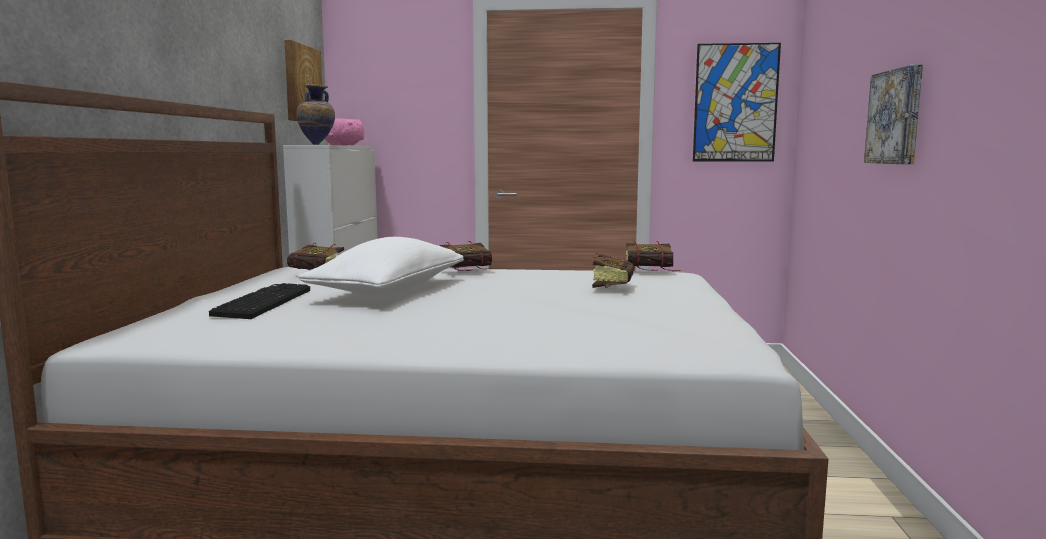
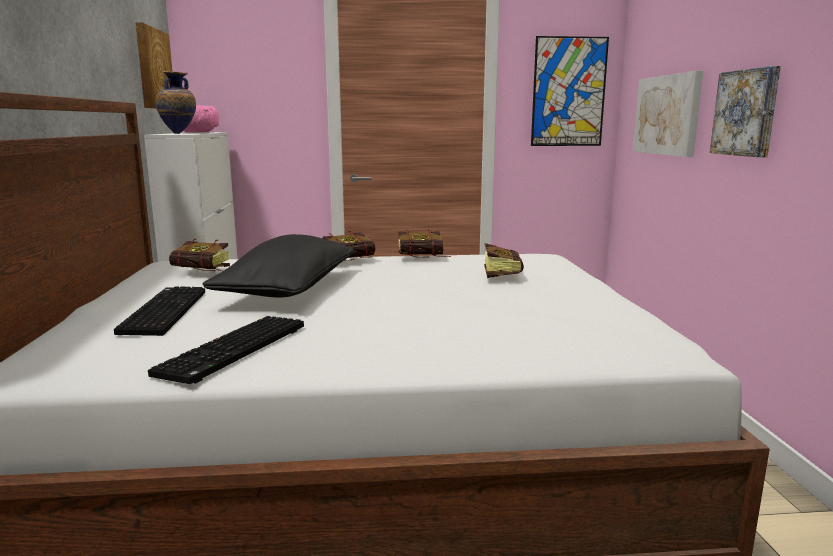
camera: 10 degrees left, 5 degrees up
white pillow [298,237,464,296] -> black pillow [203,234,354,297]
book [626,241,681,271] -> book moved to [398,229,450,258]
none -> keyboard [148,316,304,384]
none -> picture [633,71,703,157]

